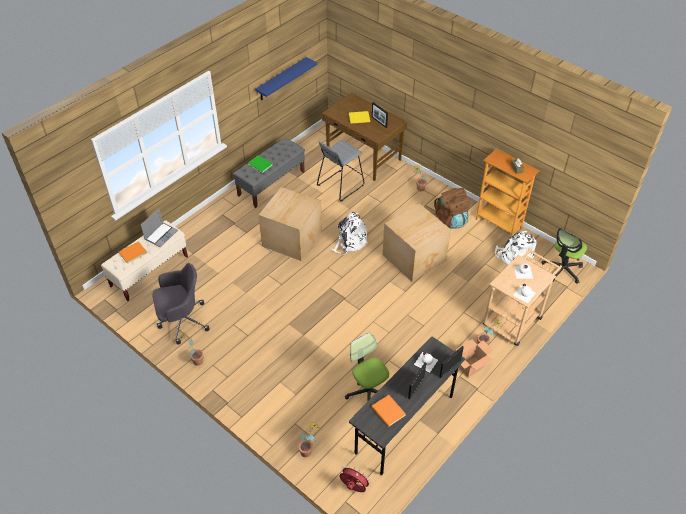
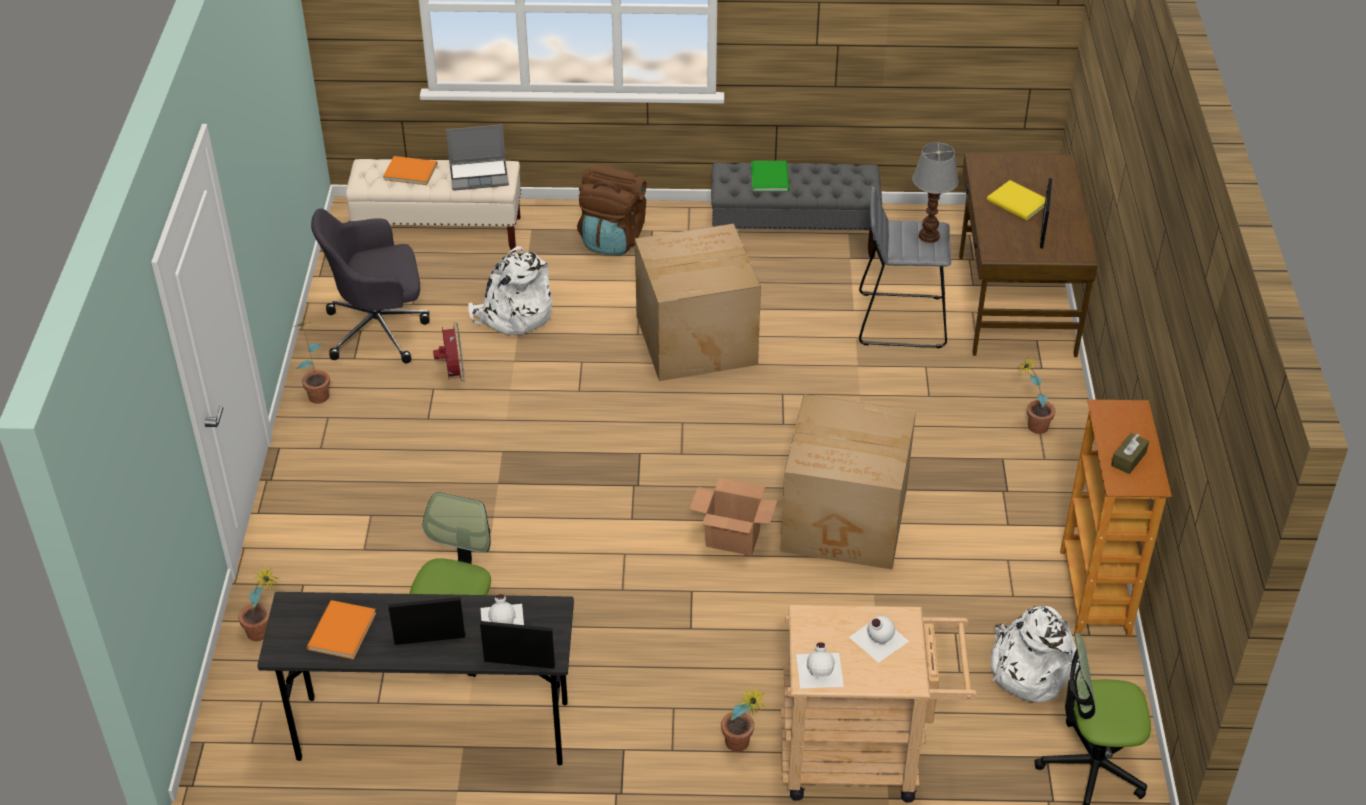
camera: 50 degrees right, 5 degrees down
grey office chair [153,263,210,345] -> grey office chair turned 135 degrees clockwise [311,208,430,363]
blue shelf [255,57,317,100] -> none
white backpack [332,212,368,255] -> white backpack moved to [468,246,552,335]
red fan [340,466,371,492] -> red fan moved to [433,322,465,381]
brown backpack [434,188,470,229] -> brown backpack moved to [577,165,647,255]
cardboard box [456,339,493,377] -> cardboard box moved to [689,478,778,556]
none -> table lamp [912,142,959,243]

